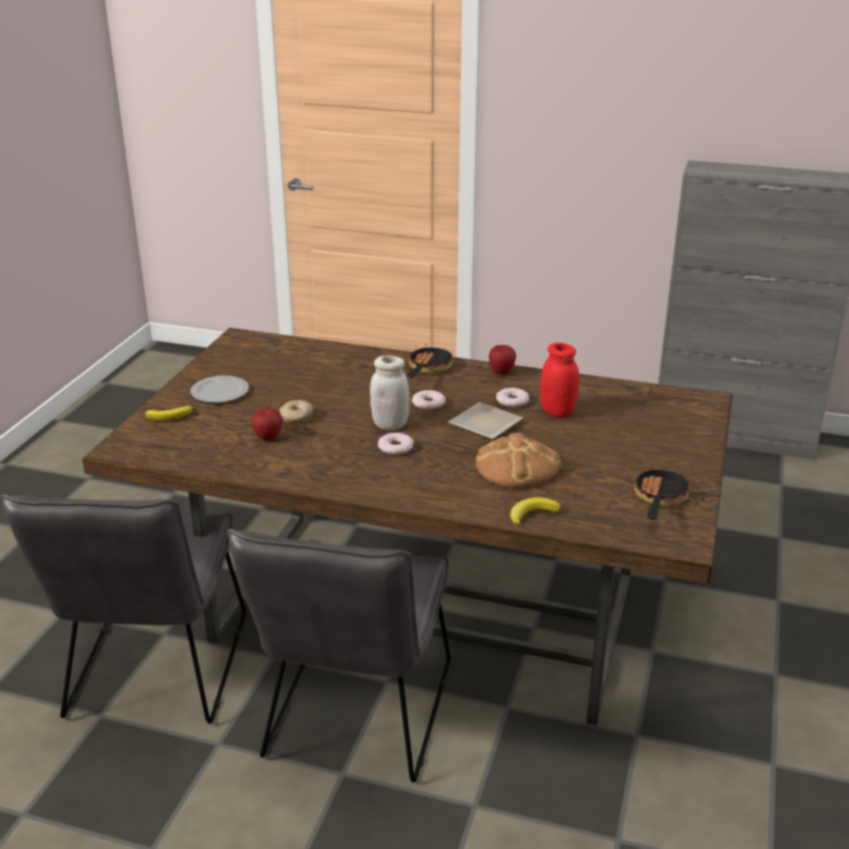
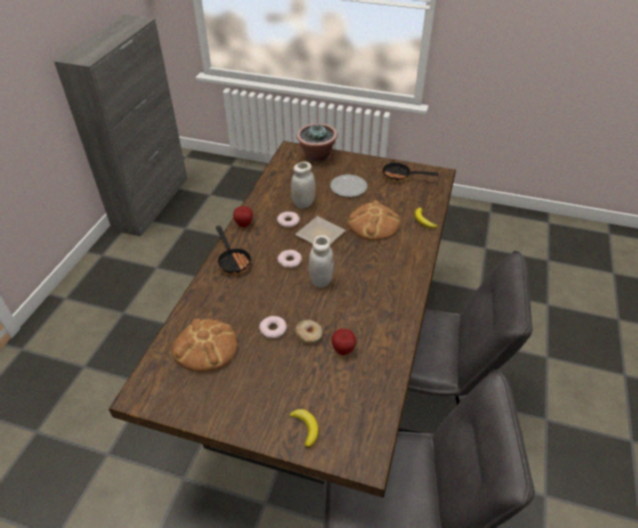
camera: 90 degrees left, 15 degrees up
plate [190,376,249,403] -> plate moved to [330,175,367,197]
donut [378,433,414,455] -> donut moved to [259,316,287,339]
frying pan [407,344,453,378] -> frying pan turned 135 degrees counterclockwise [216,226,253,275]
red jar [540,343,579,417] -> white jar [291,162,315,209]
none -> bread [172,319,237,372]
none -> potted plant [296,123,338,161]

